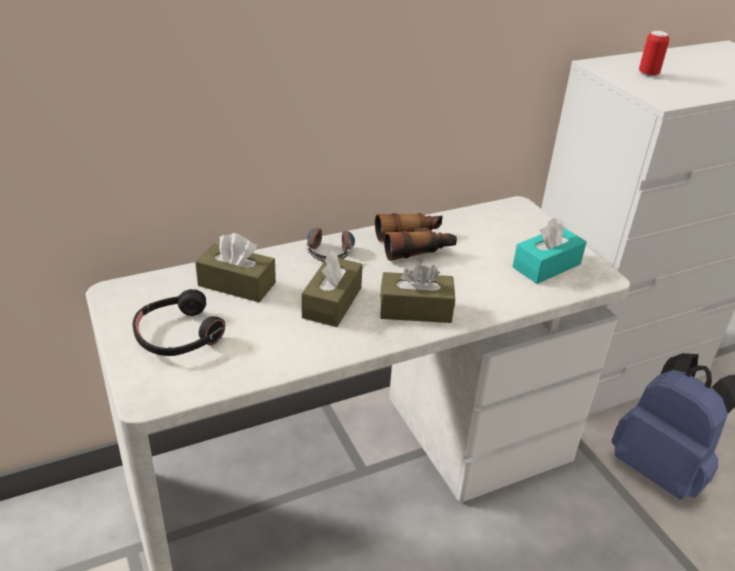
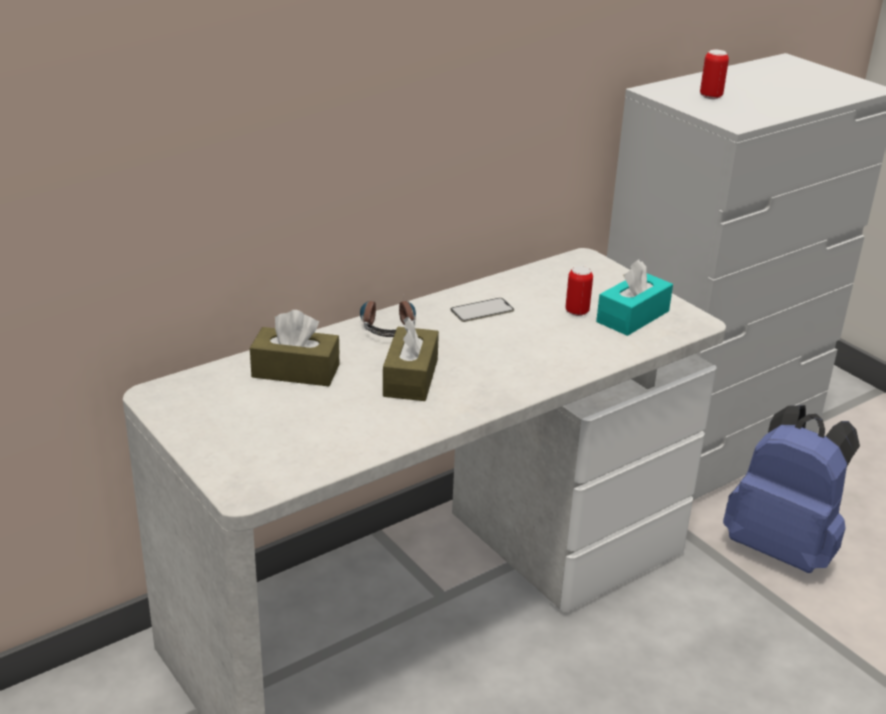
camera: 10 degrees left, 5 degrees down
black headphones [133,289,225,356] -> none
binoculars [375,213,457,261] -> phone [451,298,514,322]
brown tissue box [380,261,455,323] -> none
none -> can [565,266,593,316]

